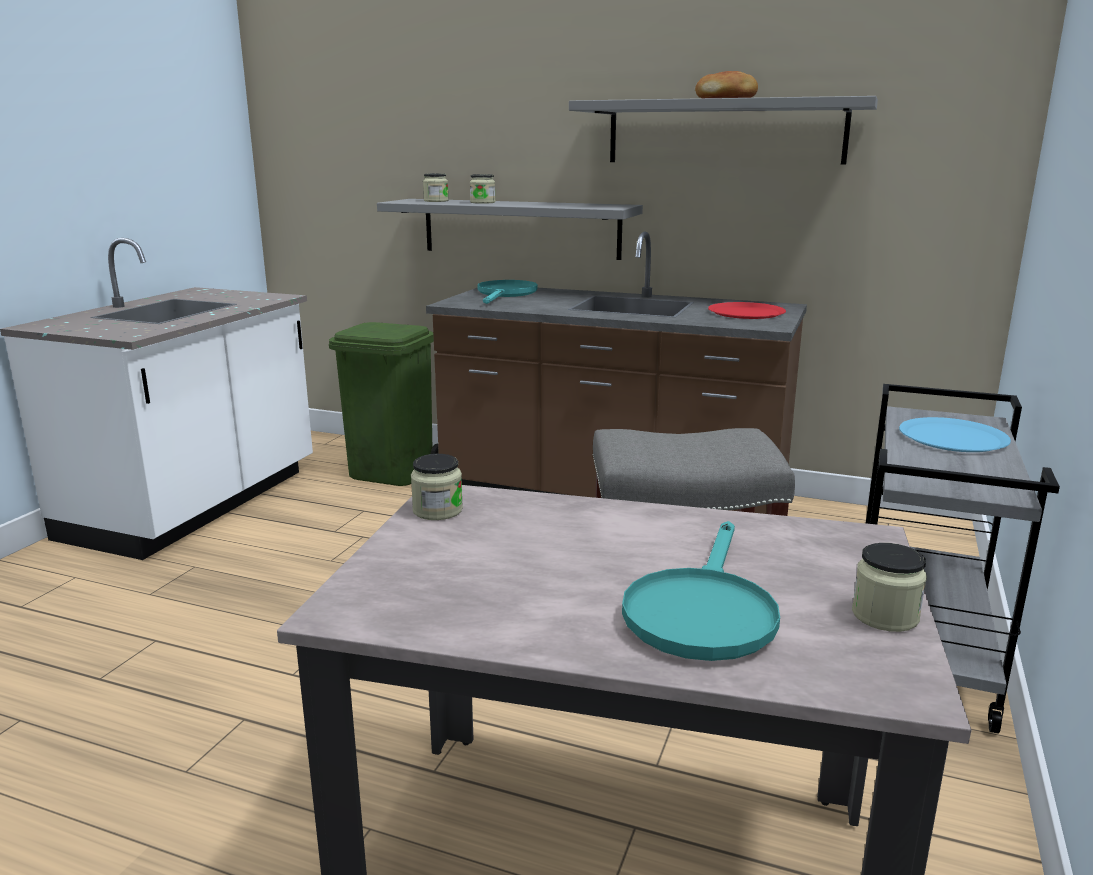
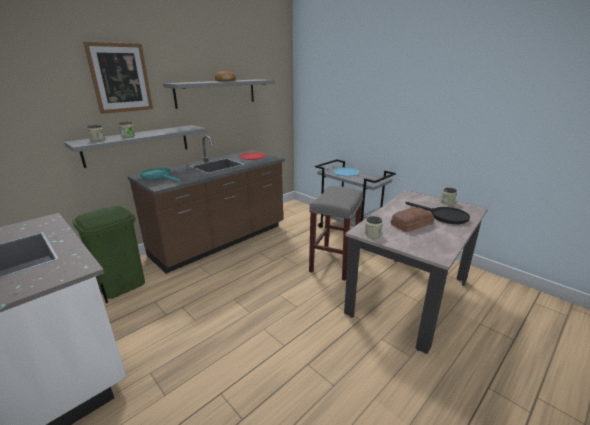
camera: 65 degrees left, 5 degrees up
turquoise frying pan [622,521,780,661] -> black frying pan [405,202,470,224]
none -> picture [83,41,153,114]
none -> bread [391,207,434,232]

